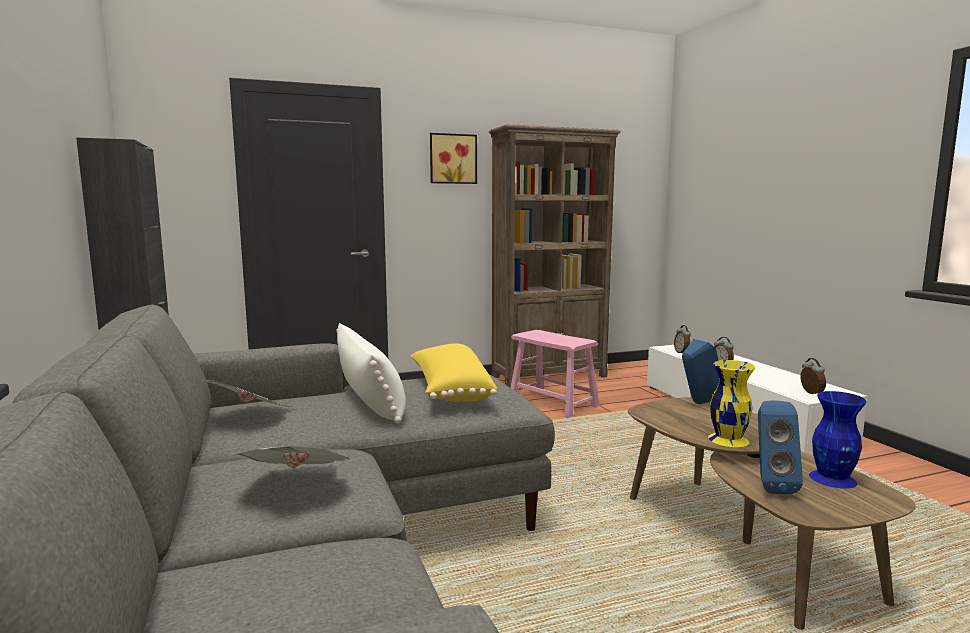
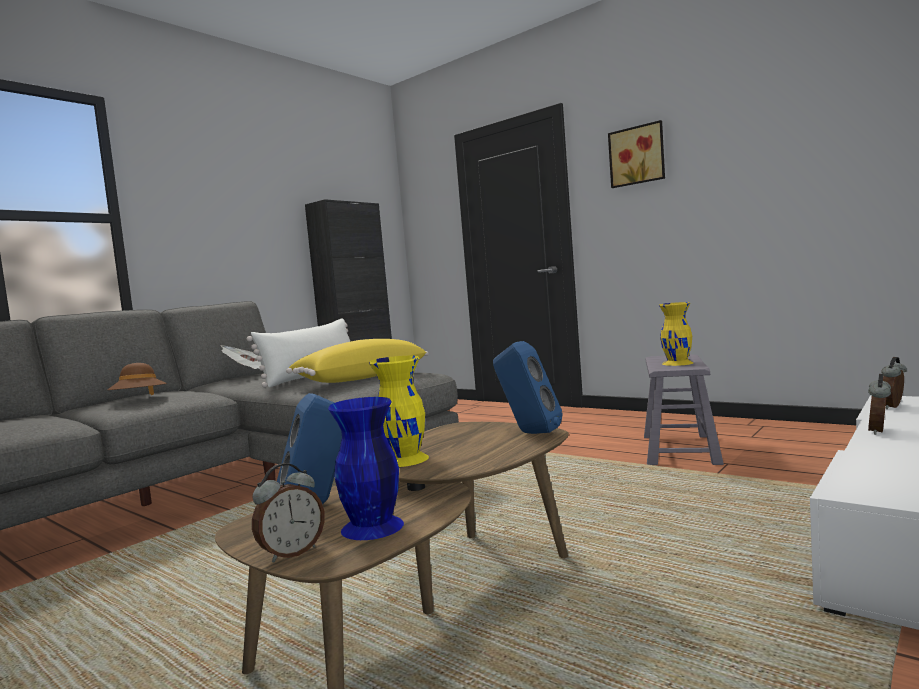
camera: 60 degrees right, 5 degrees down
newspaper [235,447,349,468] -> brown hat [107,363,167,396]
brown bookcase [489,124,621,387] -> none
pink stool [510,330,600,418] -> grey stool [644,354,724,465]
alarm clock [800,358,826,394] -> alarm clock moved to [252,463,325,563]
none -> yellow vase [659,302,693,366]

